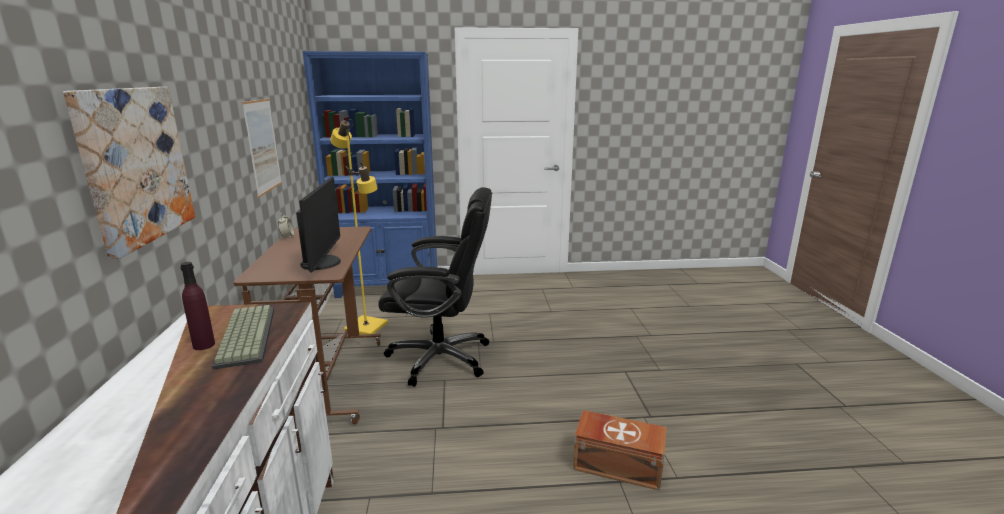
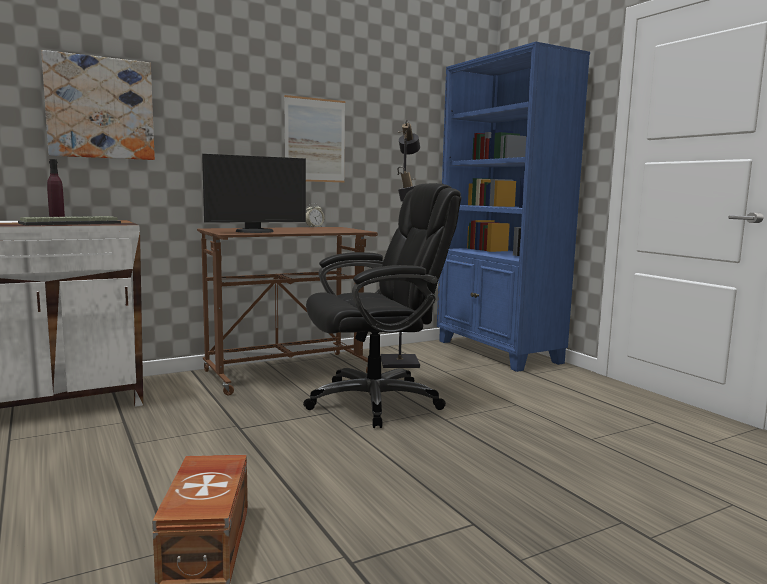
camera: 65 degrees right, 10 degrees down
yellow floor lamp [330,119,388,334] -> black floor lamp [380,120,420,368]
black office chair [378,187,493,387] -> black office chair turned 90 degrees counterclockwise [303,183,461,428]

